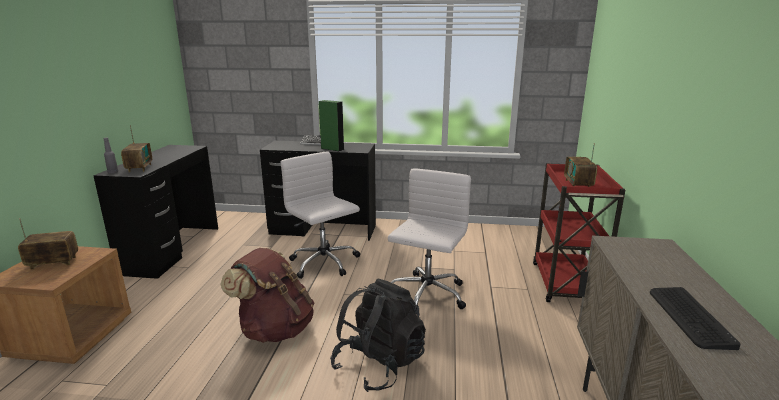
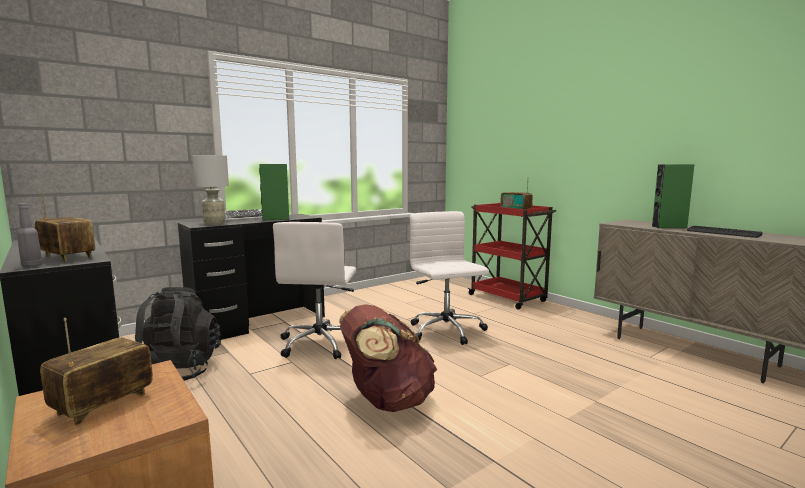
camera: 45 degrees left, 10 degrees down
white office chair [280,152,360,279] -> white office chair turned 90 degrees counterclockwise [273,222,356,359]
black backpack [330,279,426,392] -> black backpack moved to [135,287,221,381]
none -> grey table lamp [192,155,229,225]
none -> green speaker [651,164,694,228]

